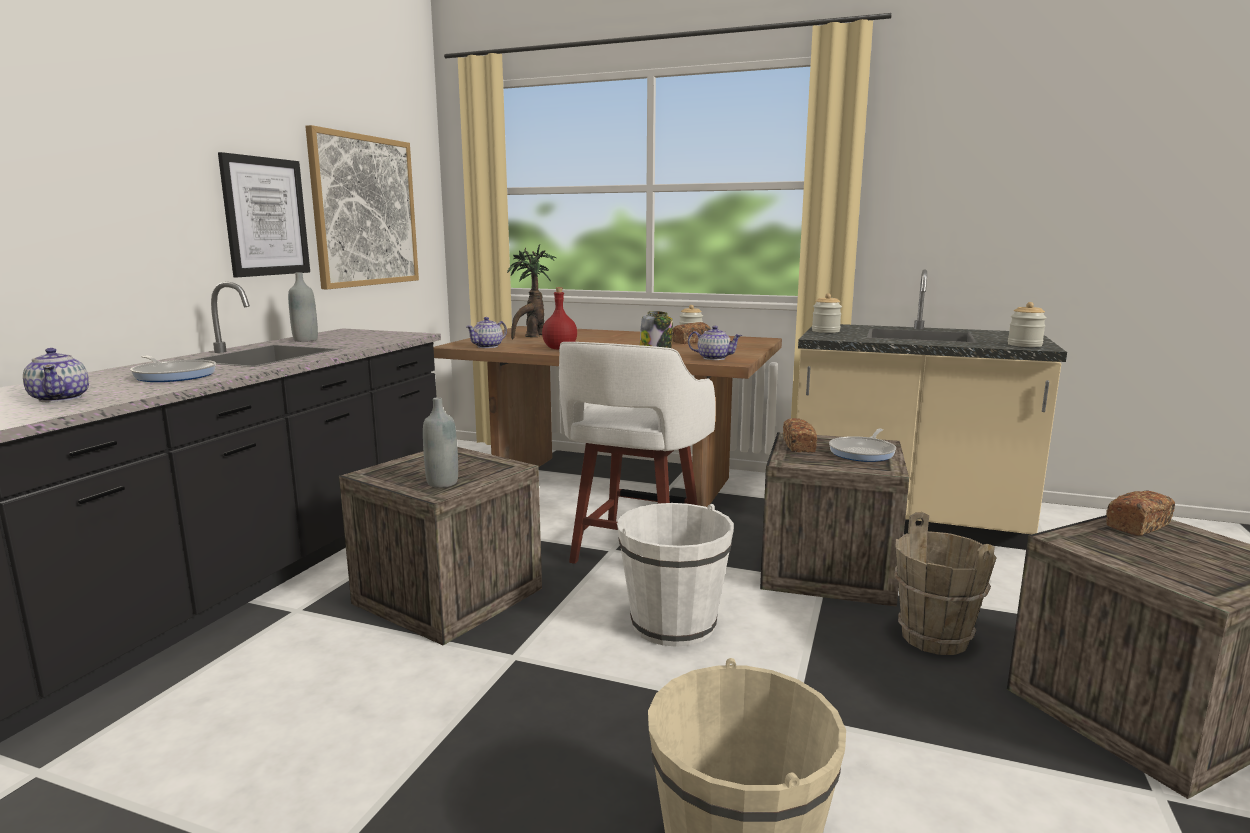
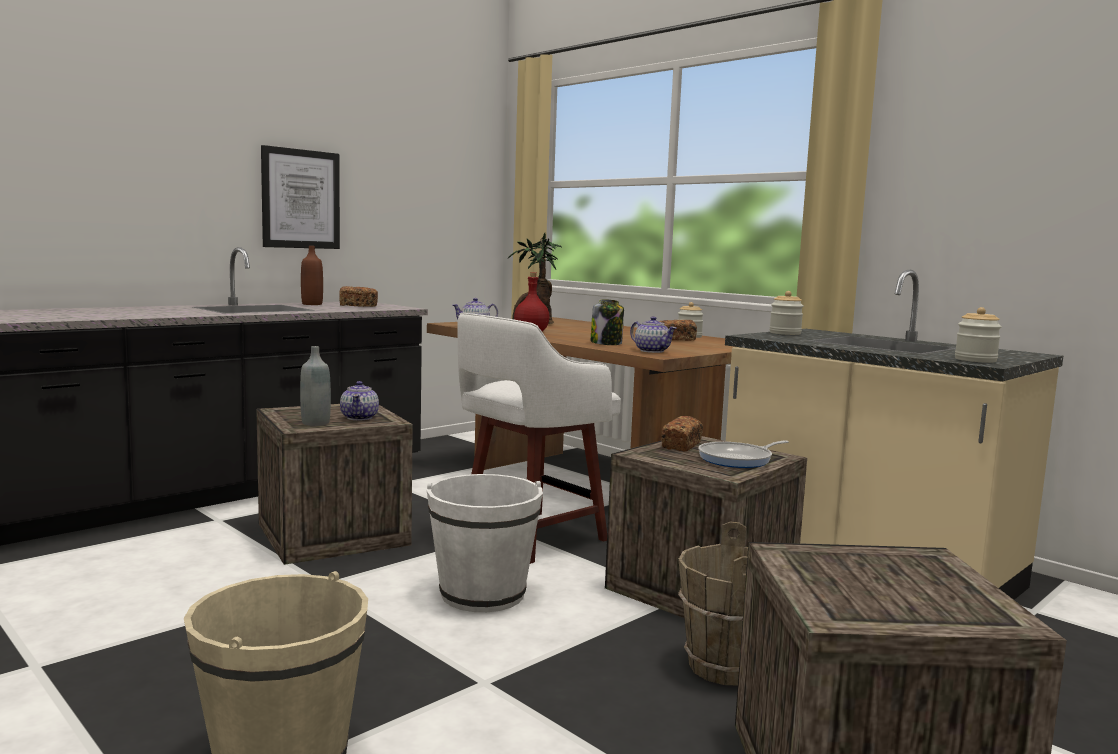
camera: 25 degrees right, 5 degrees down
teapot [23,348,89,402] -> teapot moved to [340,381,379,420]
frying pan [130,355,216,382] -> none
grey bottle [288,272,318,342] -> brown bottle [301,246,323,305]
picture [305,125,419,289] -> none
bread [1106,491,1175,536] -> bread moved to [339,286,378,307]

